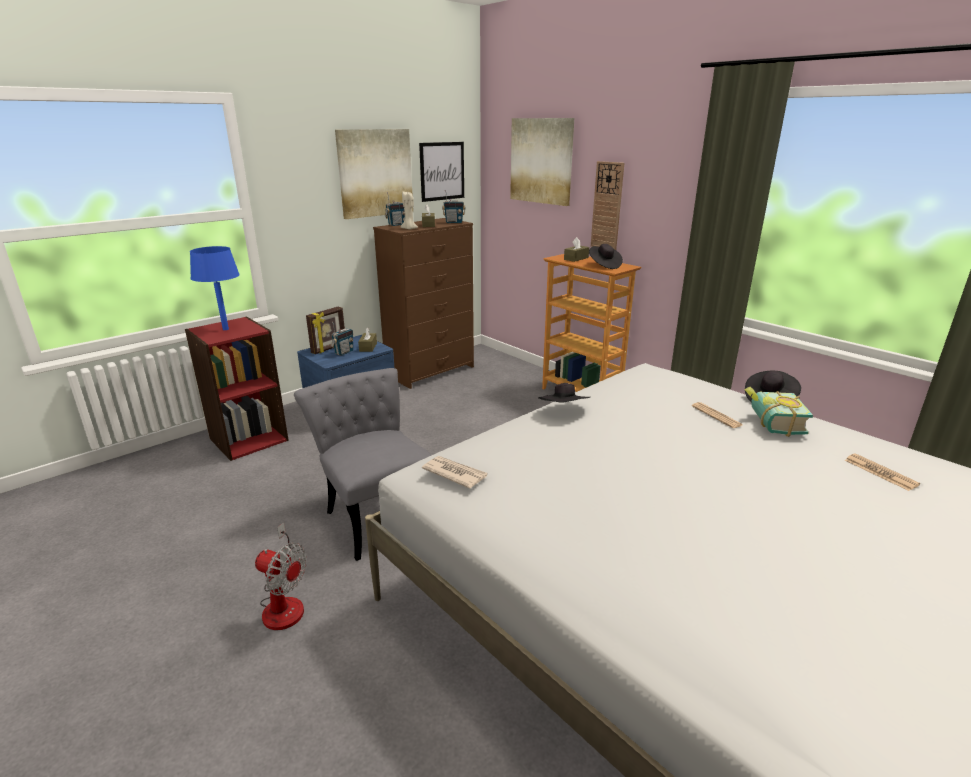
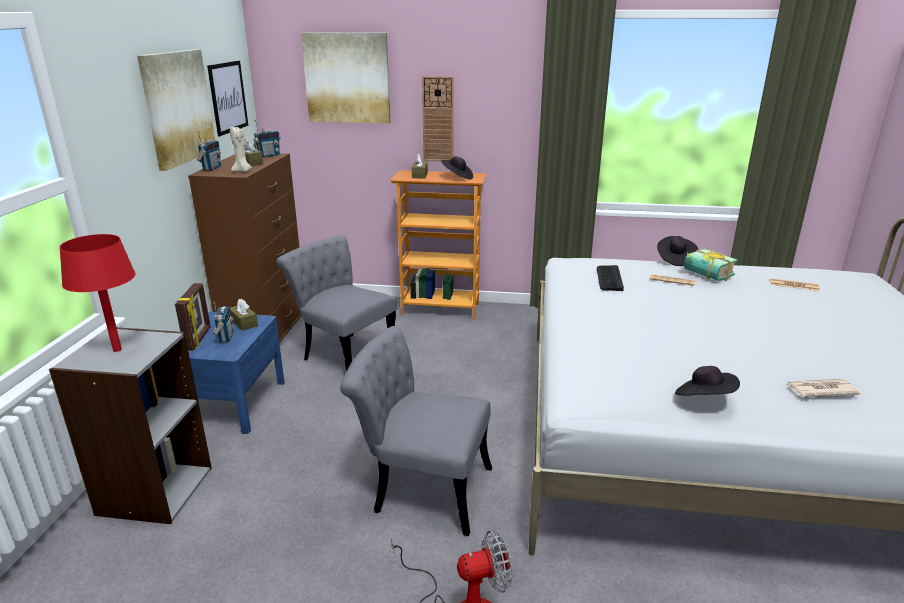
camera: 40 degrees left, 0 degrees up
red bookcase [185,316,289,461] -> grey bookcase [49,327,212,524]
blue table lamp [190,246,240,330] -> red table lamp [59,234,136,352]
newspaper [422,456,487,489] -> newspaper moved to [786,378,861,397]
black hat [538,383,590,403] -> black hat moved to [675,366,740,396]
none -> grey chair [276,235,397,372]
none -> keyboard [597,265,624,291]

